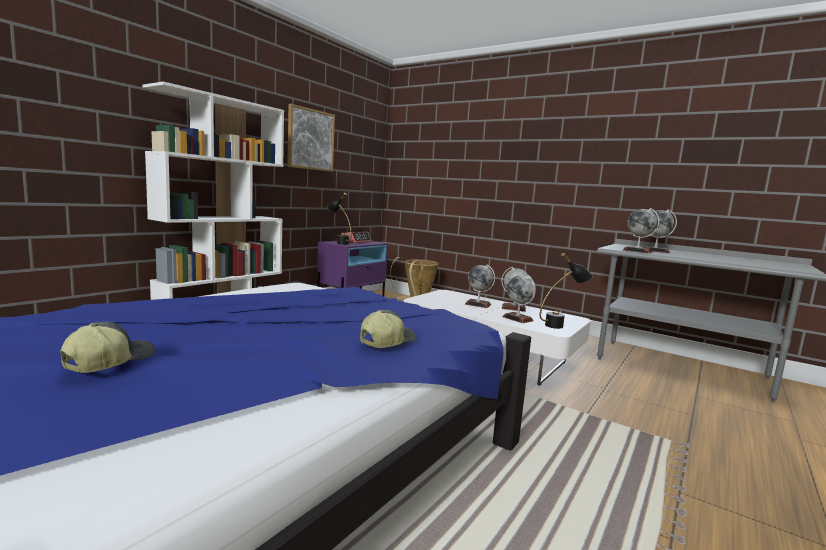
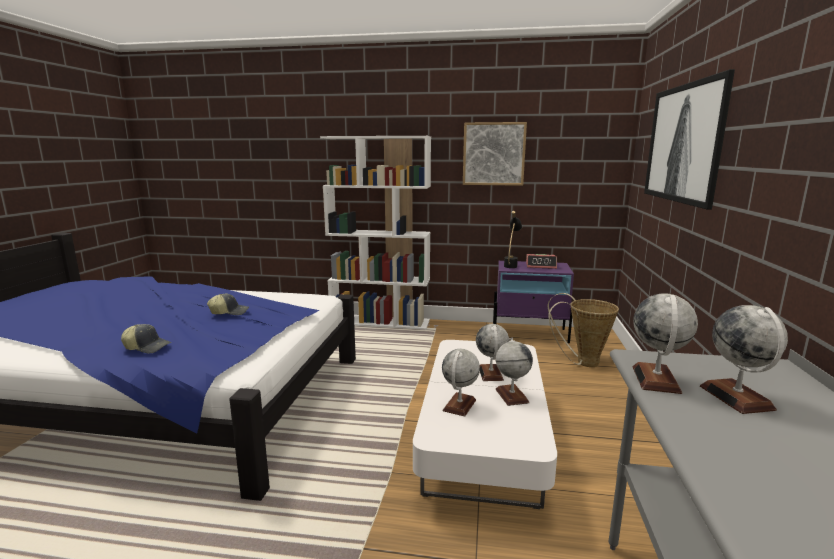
camera: 65 degrees right, 5 degrees up
cap [60,322,155,373] -> cap moved to [207,294,249,315]
black table lamp [540,253,593,329] -> none
none -> picture [644,69,735,210]

